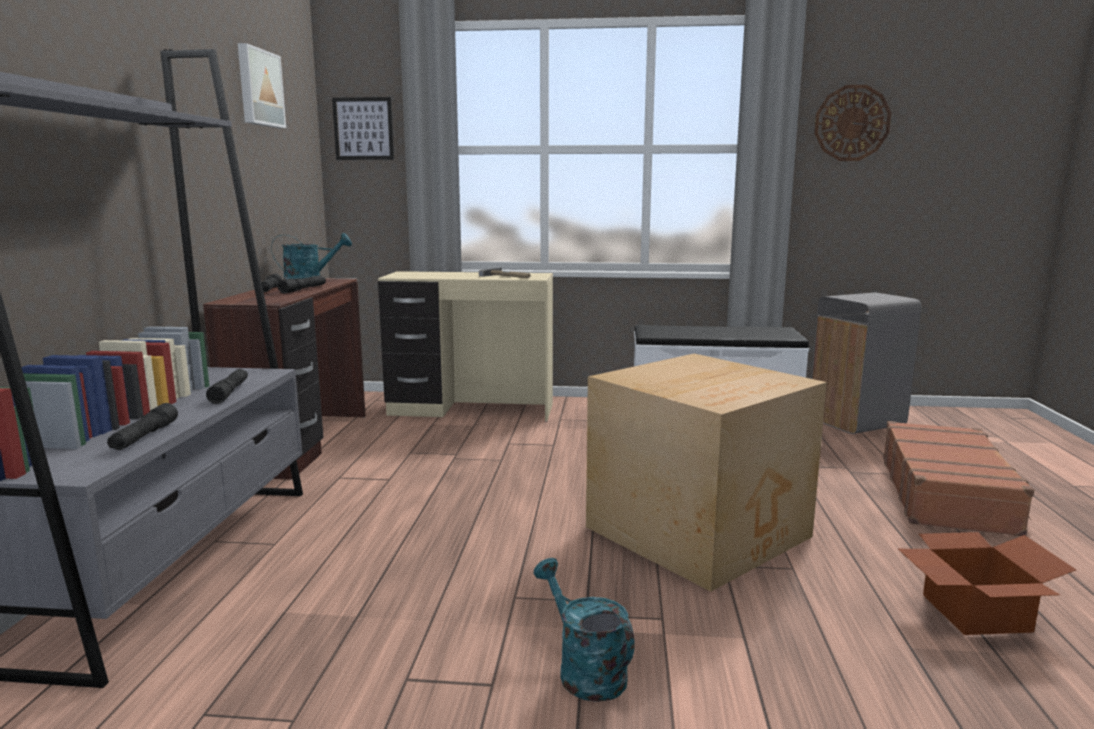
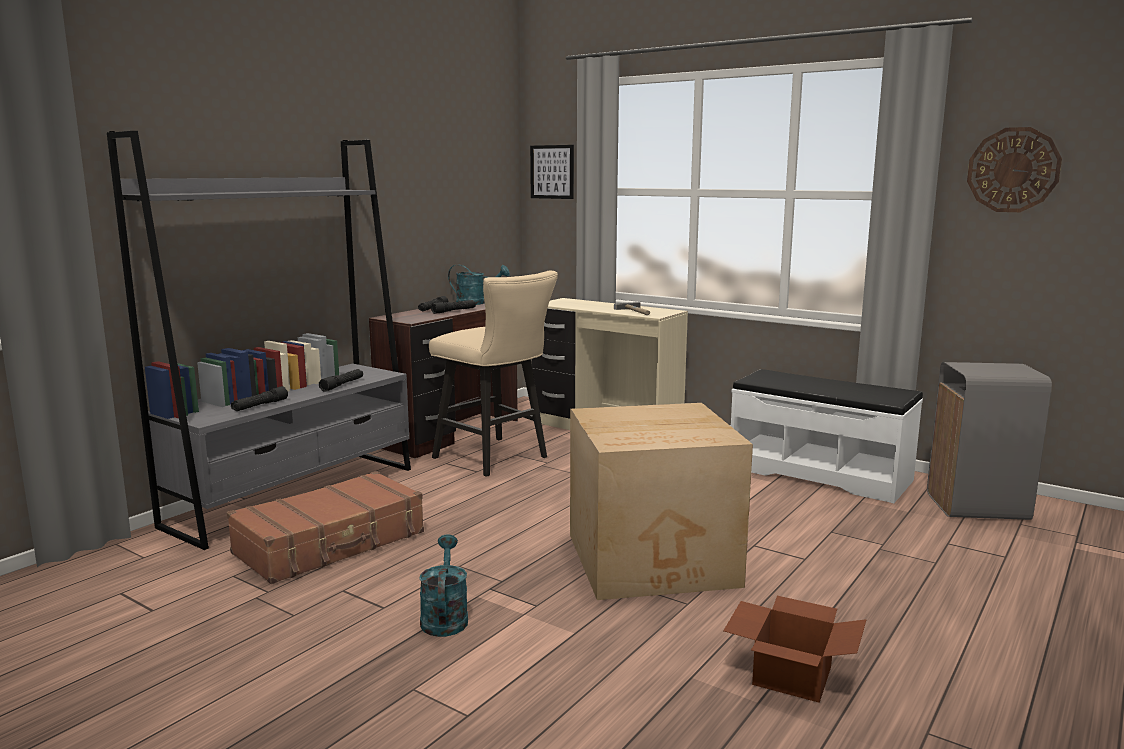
camera: 30 degrees right, 0 degrees up
picture [238,43,286,128] -> none
brown suitcase [883,421,1034,536] -> brown suitcase moved to [227,471,424,584]
none -> beige stool [429,270,558,477]

